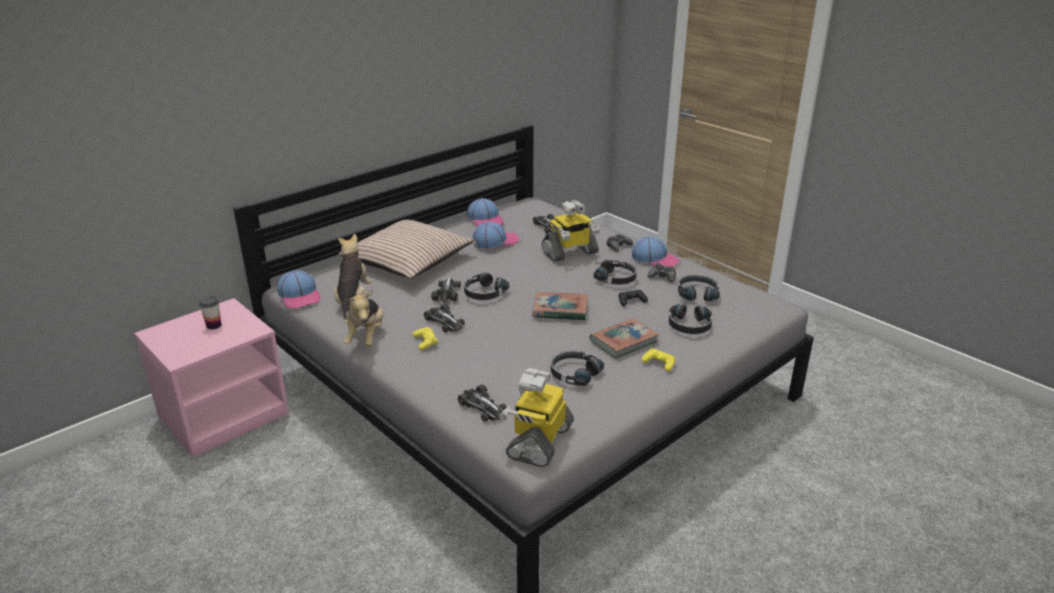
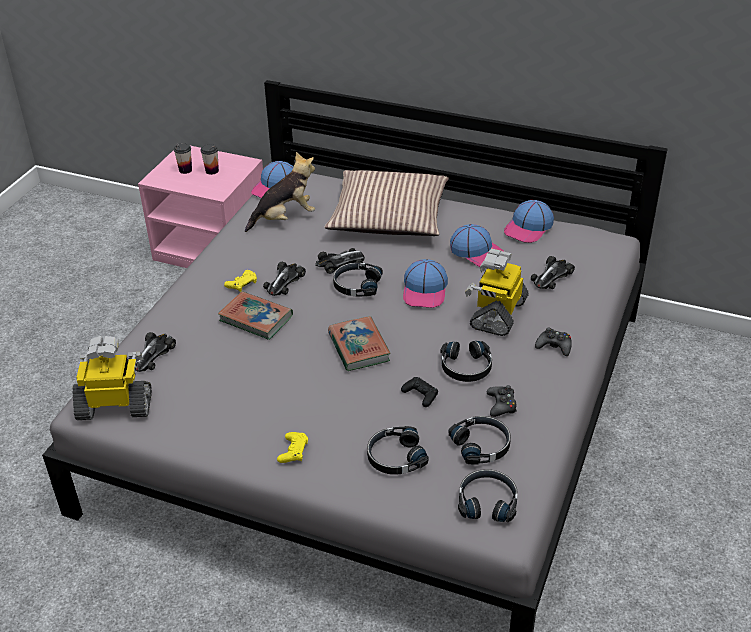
camera: 65 degrees right, 10 degrees up
plush toy [344,291,383,346] -> none
toy robot [542,200,600,262] -> toy robot turned 75 degrees clockwise [465,248,529,336]
black headphones [551,351,604,386] -> black headphones moved to [458,469,518,522]
book [590,318,659,359] -> book moved to [218,291,293,340]
cap [632,236,680,267] -> cap moved to [403,259,448,308]
none -> cup [174,143,192,174]

